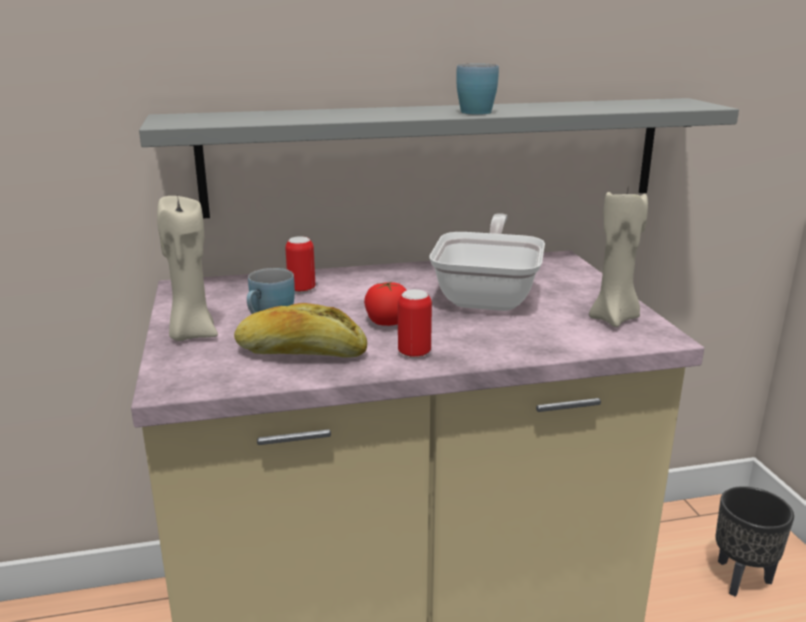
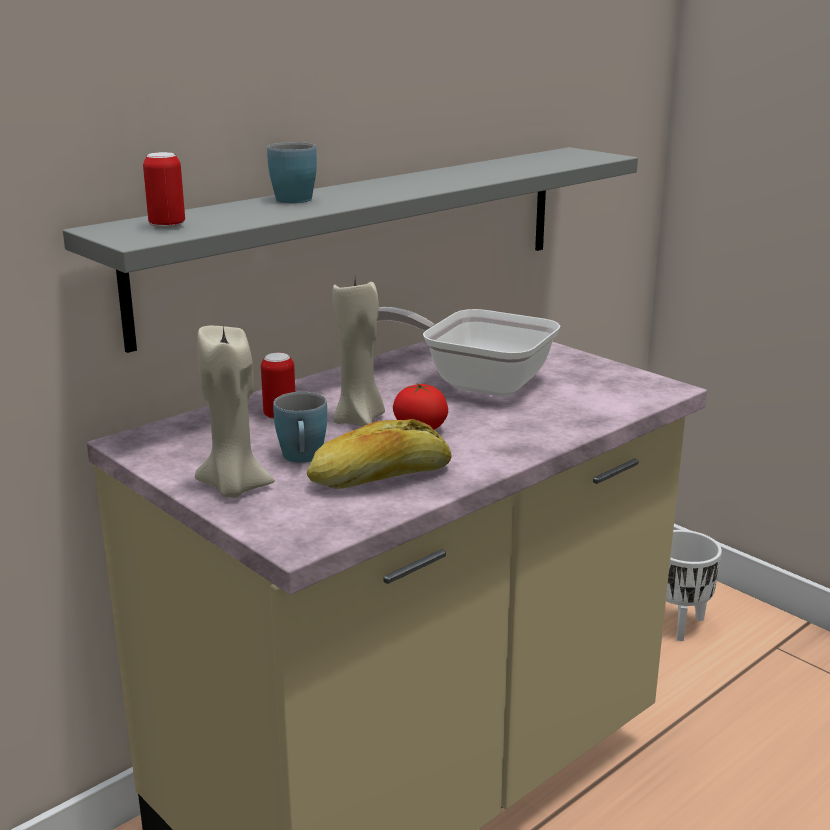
camera: 30 degrees left, 0 degrees up
can [398,289,432,359] -> can moved to [143,152,185,229]
frying pan [429,213,545,311] -> frying pan turned 45 degrees counterclockwise [377,307,560,397]
blue mug [456,63,499,115] -> blue mug moved to [267,142,317,203]
beige candle [589,189,648,327] -> beige candle moved to [332,280,385,427]
black planter [716,486,794,597] -> white planter [666,530,722,641]

